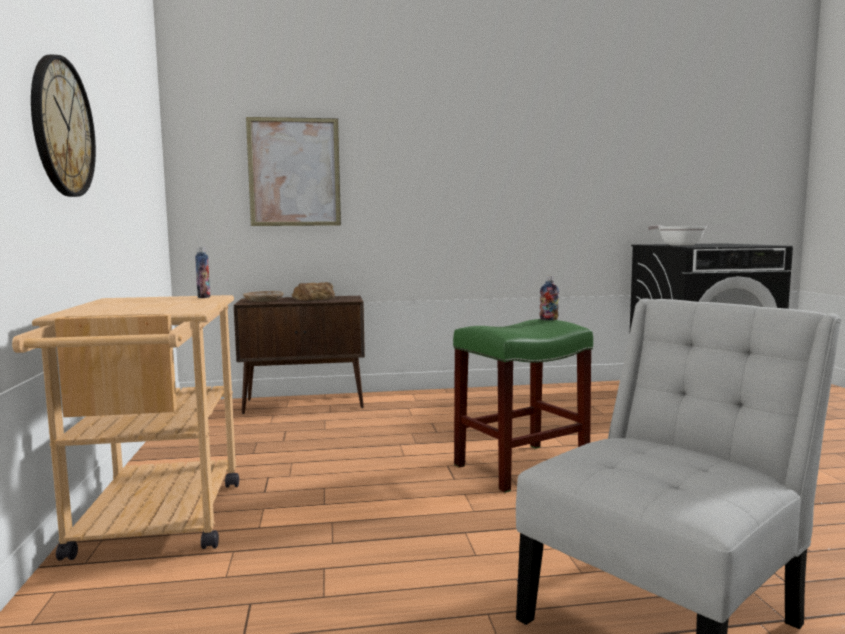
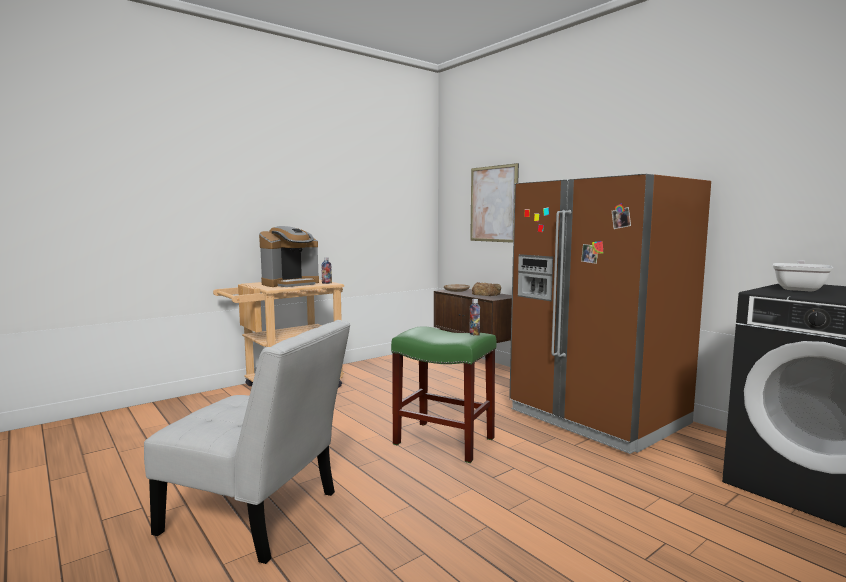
camera: 60 degrees right, 0 degrees up
wall clock [31,55,96,197] -> none
none -> coffee machine [259,226,319,287]
none -> brown fridge [509,174,711,454]

